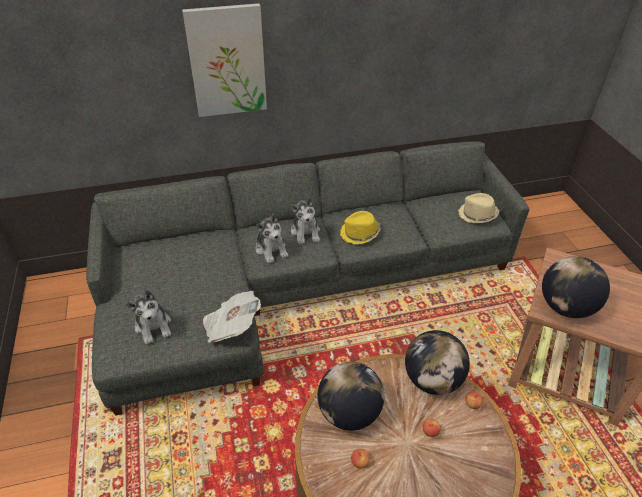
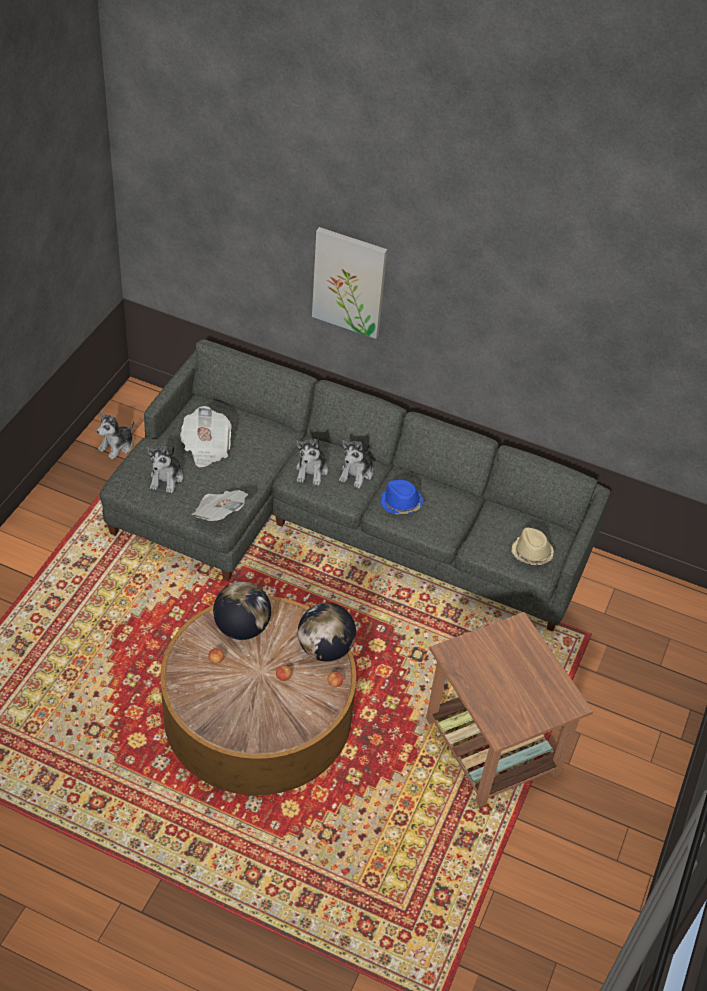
camera: 35 degrees right, 5 degrees up
yellow hat [340,211,381,244] -> blue hat [380,480,423,514]
globe [542,256,610,318] -> none
none -> plush toy [96,412,134,459]
none -> newspaper [180,406,232,468]

